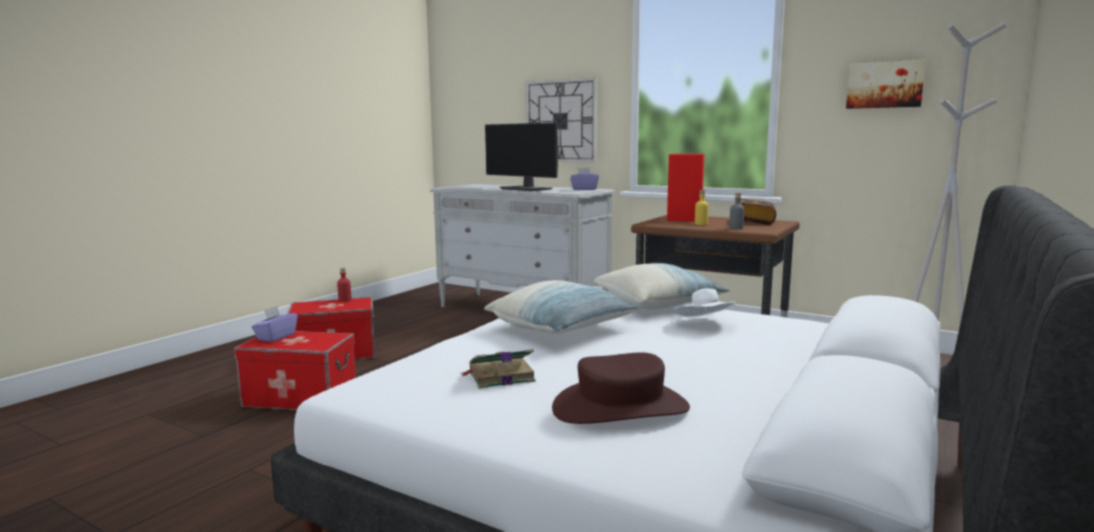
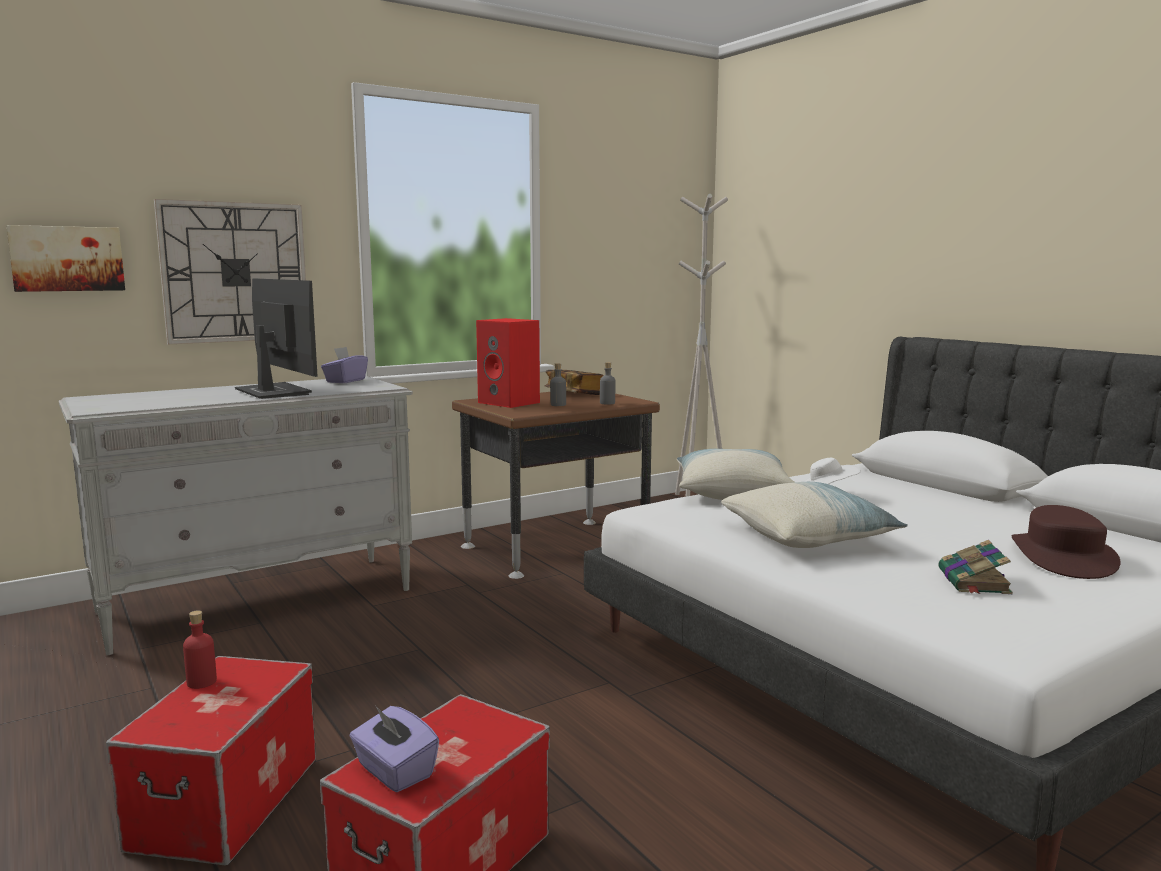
camera: 65 degrees left, 0 degrees up
monitor [485,123,558,191] -> monitor turned 105 degrees counterclockwise [235,278,318,399]
yellow bottle [695,190,708,225] -> grey bottle [550,363,566,406]
picture [846,60,926,109] -> picture moved to [6,225,125,292]

